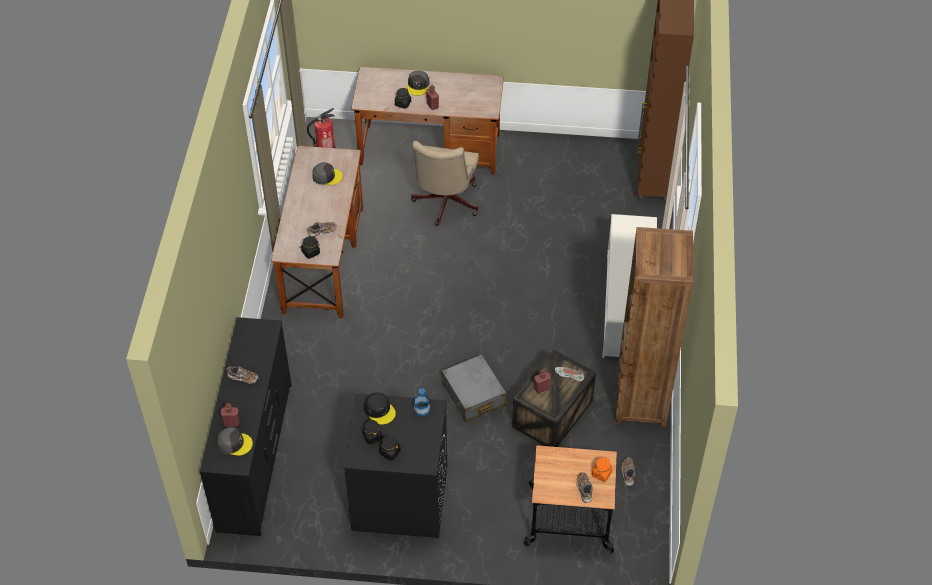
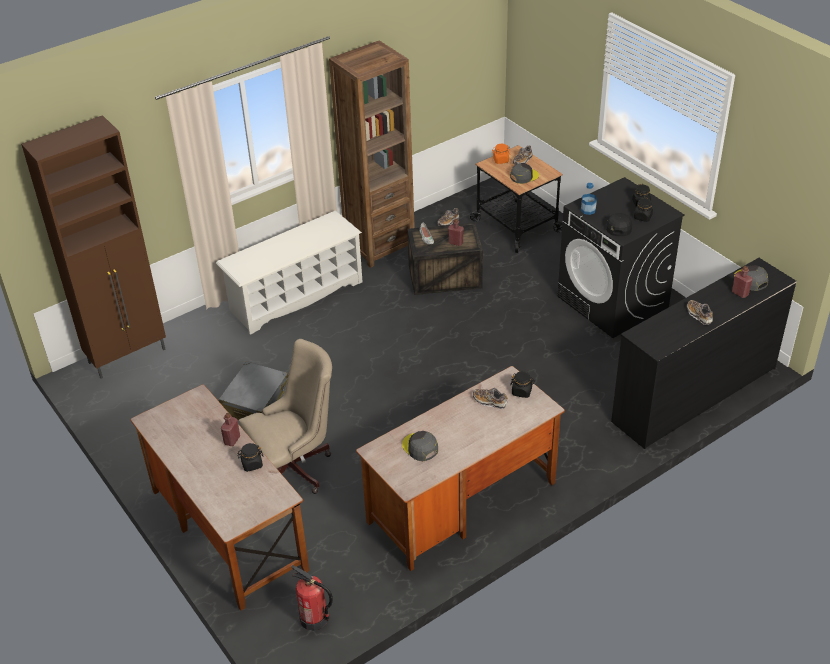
camera: 130 degrees left, 10 degrees down
grey cap [407,71,430,96] -> grey cap moved to [510,163,539,184]
grey suitcase [442,354,506,422] -> grey suitcase moved to [219,361,288,420]

